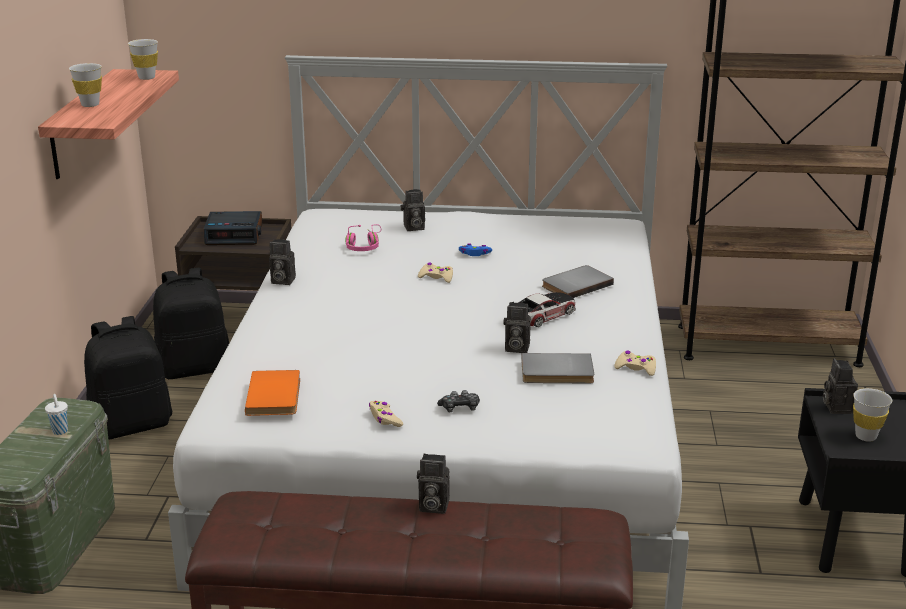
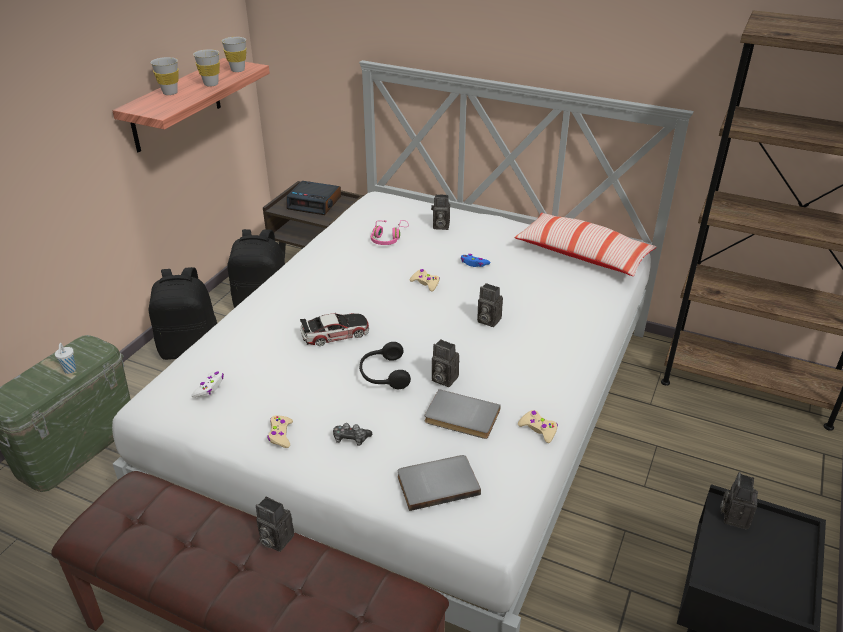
camera: 20 degrees right, 10 degrees up
orange book [245,370,300,416] -> white game controller [191,371,224,398]
camera [269,239,296,285] -> camera moved to [477,283,503,327]
toy car [511,292,576,327] -> toy car moved to [300,313,369,346]
grey book [542,265,614,298] -> grey book moved to [398,455,481,511]
white cup [853,388,892,442] -> white cup moved to [193,49,220,87]
none -> black headphones [359,342,411,389]
none -> pillow [515,213,657,276]

